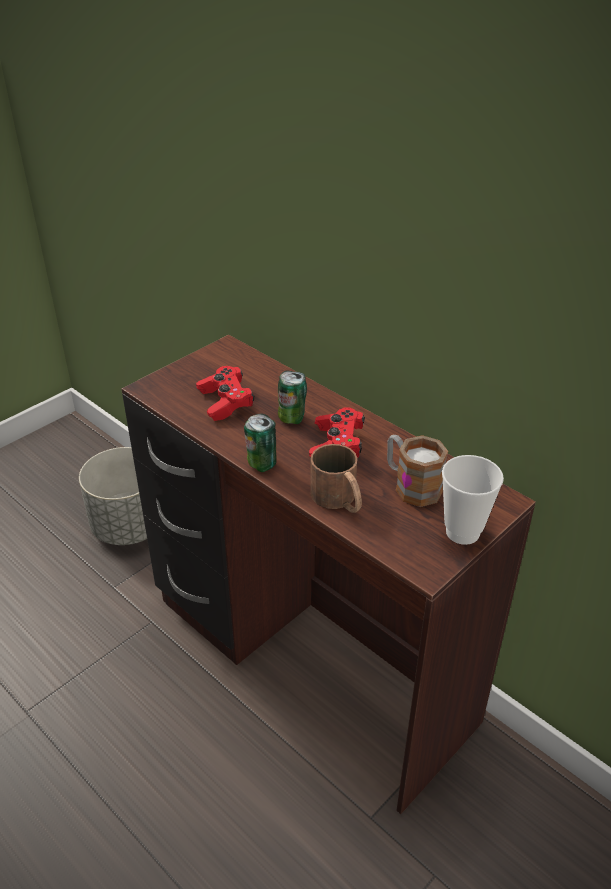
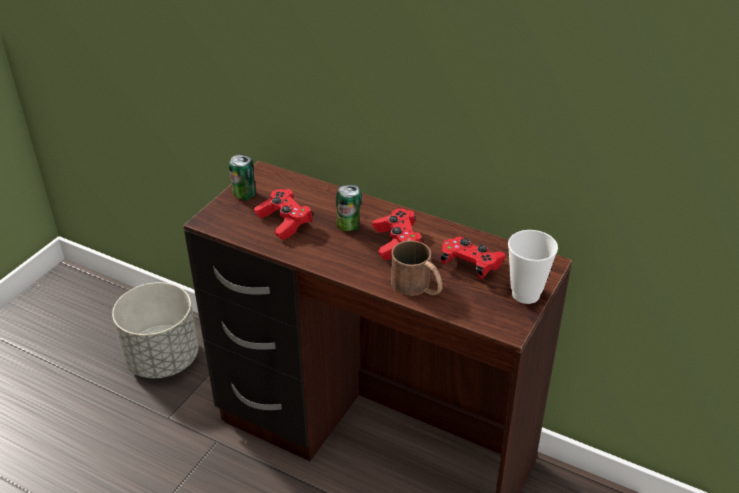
camera: 15 degrees left, 0 degrees up
can [244,413,276,472] -> can moved to [229,154,256,201]
mug [387,435,448,507] -> red game controller [441,237,506,279]

